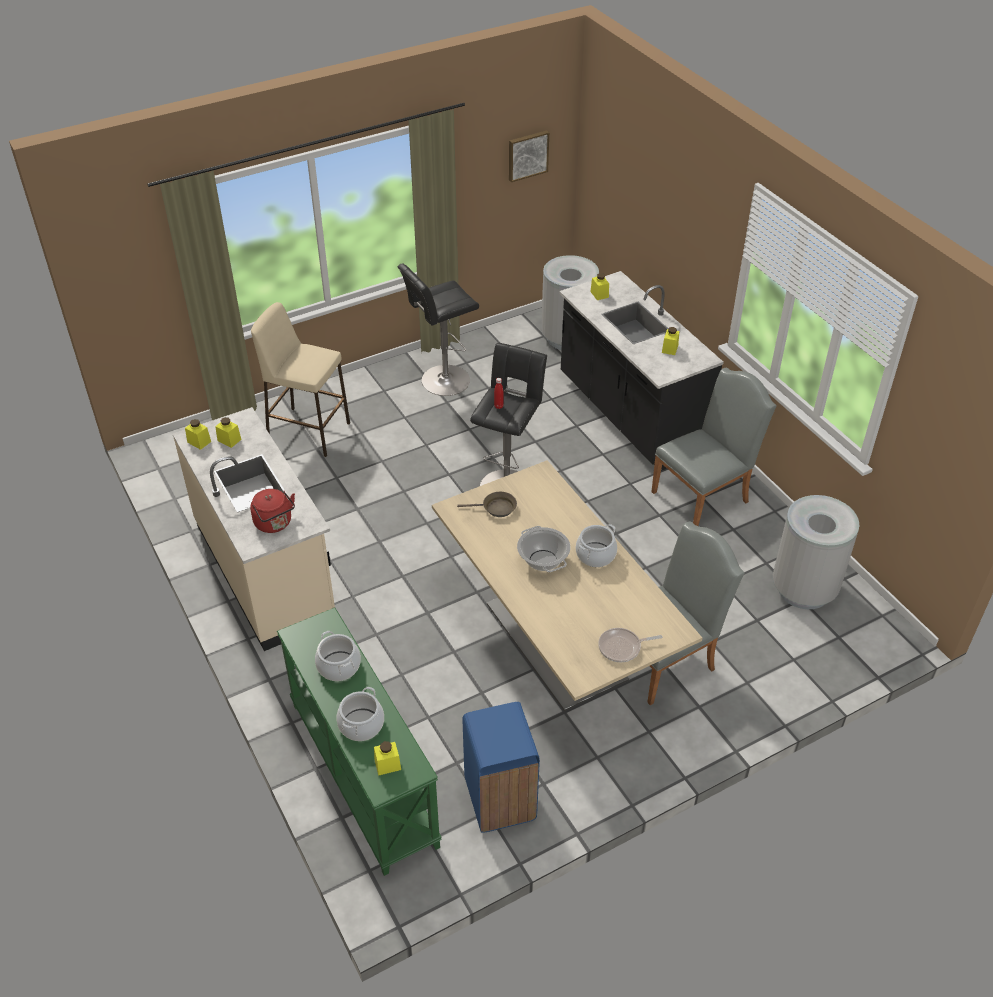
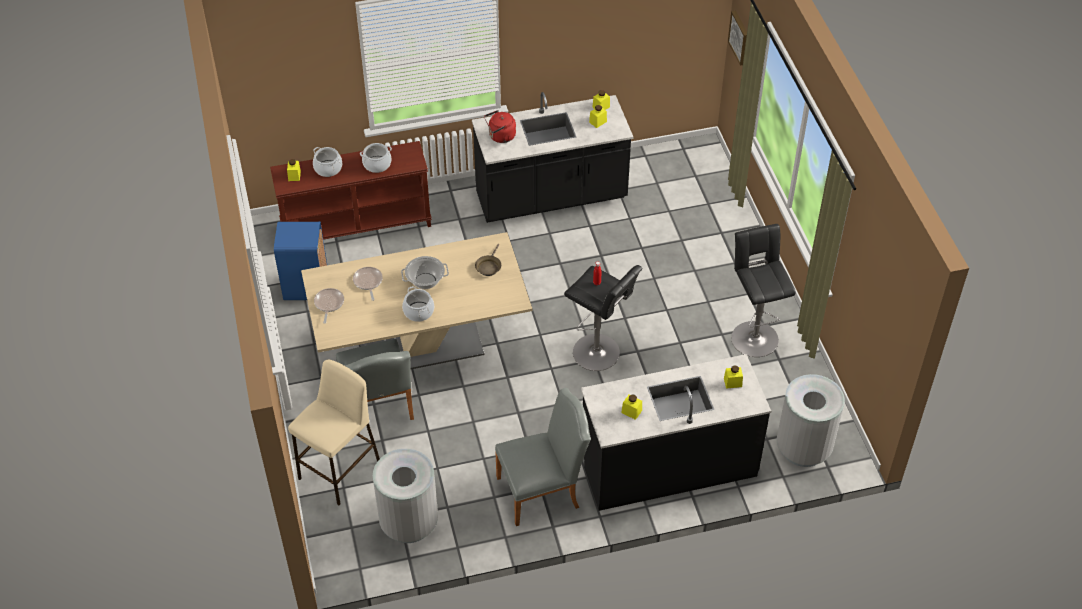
camera: 105 degrees right, 5 degrees up
beige counter [173,407,335,651] -> black counter [472,92,633,223]
beige stool [251,302,350,457] -> beige stool moved to [288,359,380,505]
green console table [277,608,442,876] -> brown console table [270,141,432,240]
picture [509,130,549,182] -> picture moved to [728,11,747,65]
grey chair [651,368,776,526] -> grey chair turned 90 degrees counterclockwise [495,388,591,526]
none -> frying pan [353,267,383,301]

